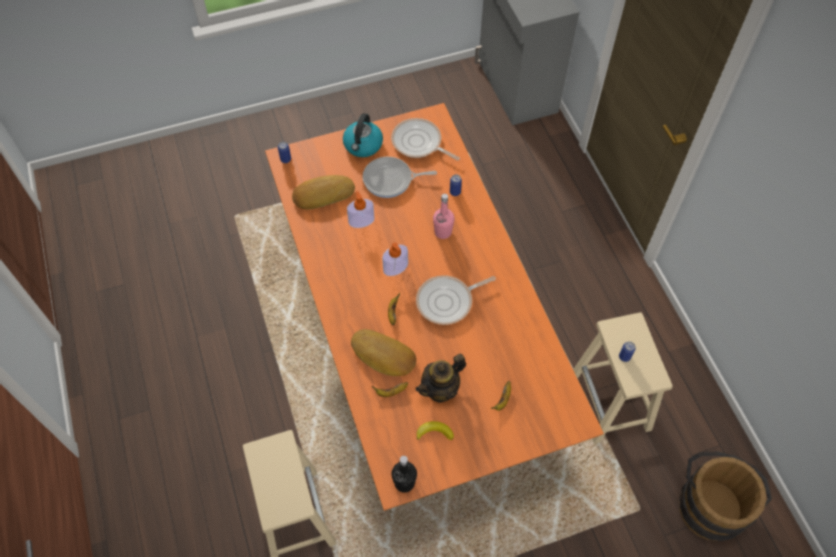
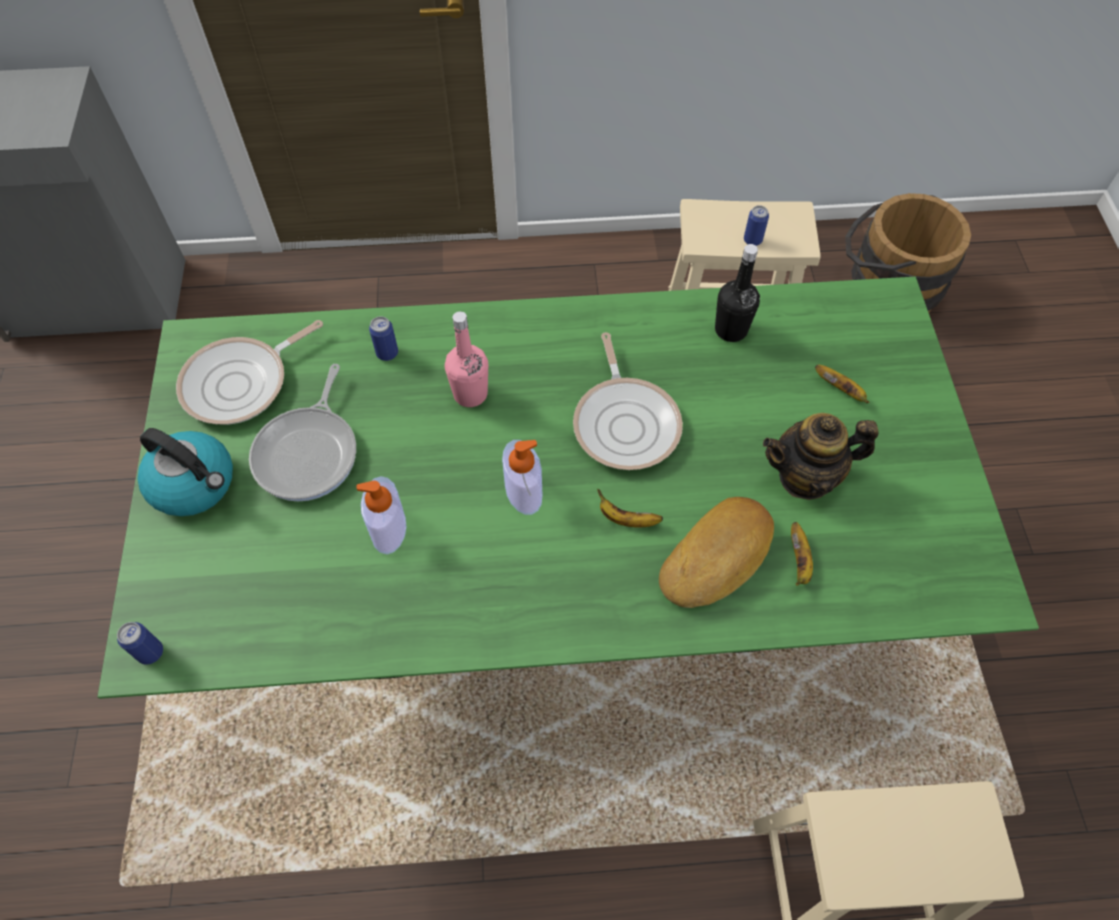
camera: 75 degrees left, 0 degrees up
orange dining table [265,103,604,511] -> green dining table [97,276,1039,699]
bread [292,175,355,209] -> none
black bottle [392,456,417,493] -> black bottle moved to [715,244,760,342]
teapot [416,354,466,403] -> teapot turned 105 degrees clockwise [763,413,879,500]
banana [417,421,454,440] -> none

